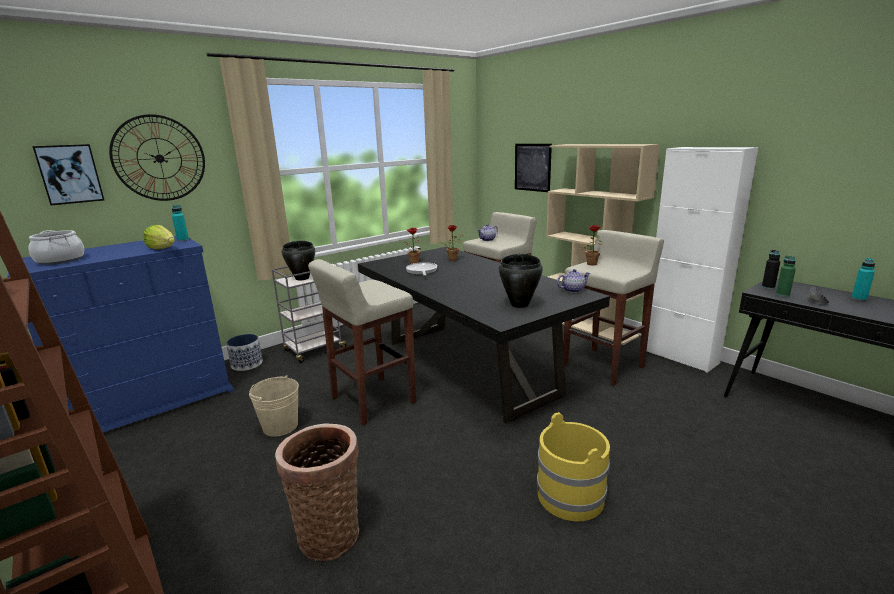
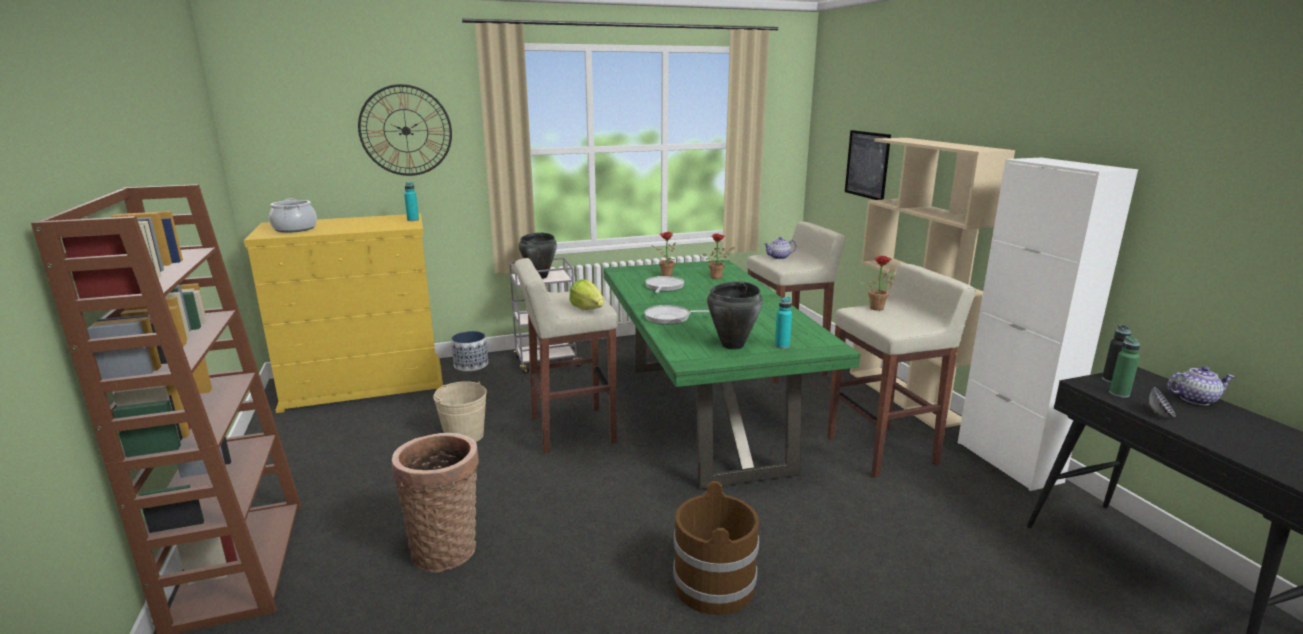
camera: 20 degrees right, 0 degrees up
blue dresser [7,236,234,432] -> yellow dresser [244,214,443,413]
picture [32,144,104,205] -> none
lettuce [143,225,175,250] -> lettuce moved to [569,280,604,310]
black dining table [358,247,610,424] -> green dining table [603,260,861,490]
yellow bucket [537,412,610,521] -> brown bucket [673,481,759,615]
teapot [557,269,590,293] -> teapot moved to [1167,366,1235,405]
turquoise bottle [851,258,875,301] -> turquoise bottle moved to [775,297,792,349]
none -> frying pan [644,305,710,325]

